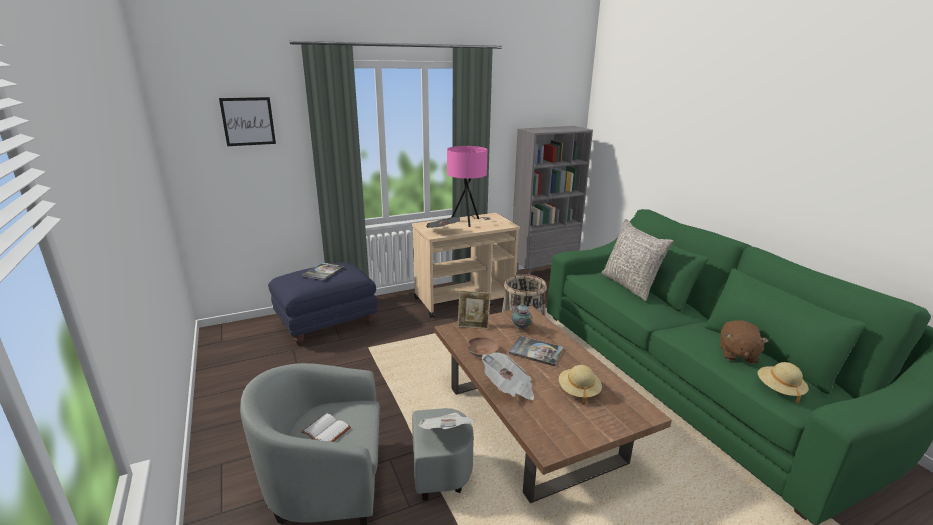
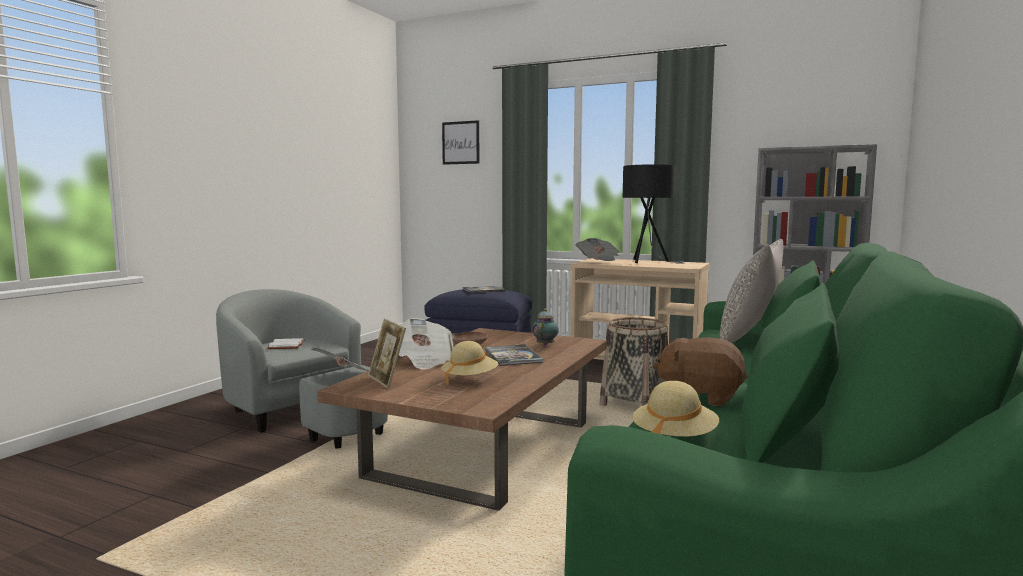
camera: 50 degrees right, 15 degrees down
pink table lamp [447,146,491,227] -> black table lamp [623,164,684,264]
picture frame [457,290,491,329] -> picture frame moved to [368,319,406,389]
brown plush toy [720,320,769,364] -> brown plush toy turned 45 degrees clockwise [652,337,748,406]

